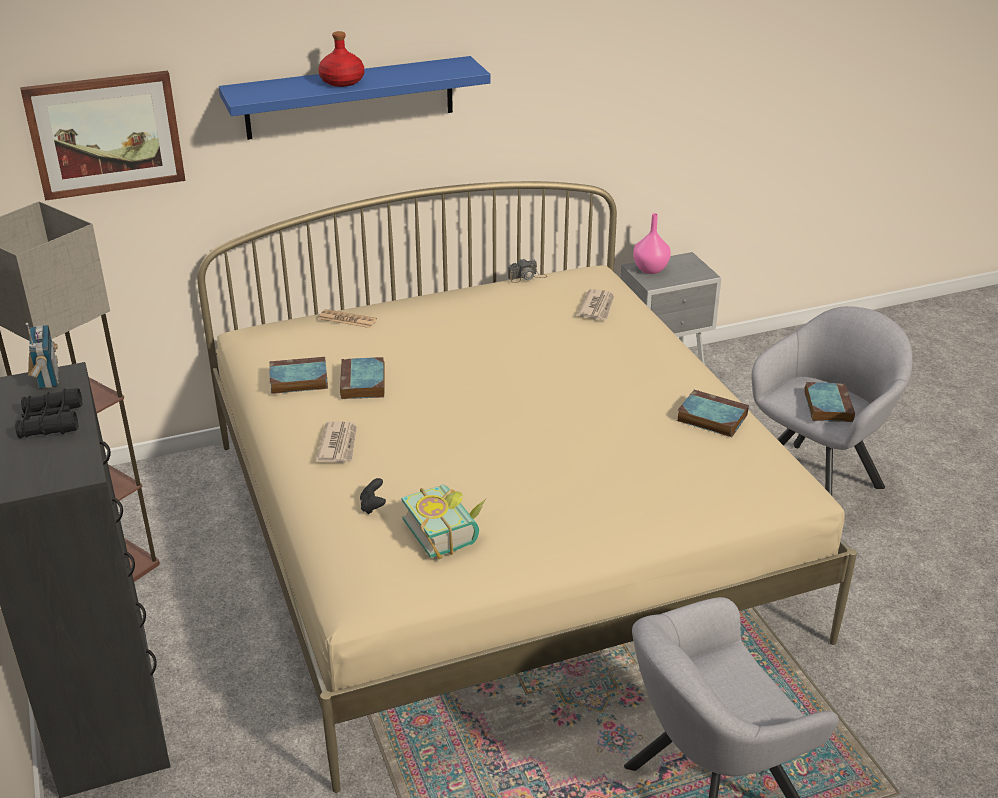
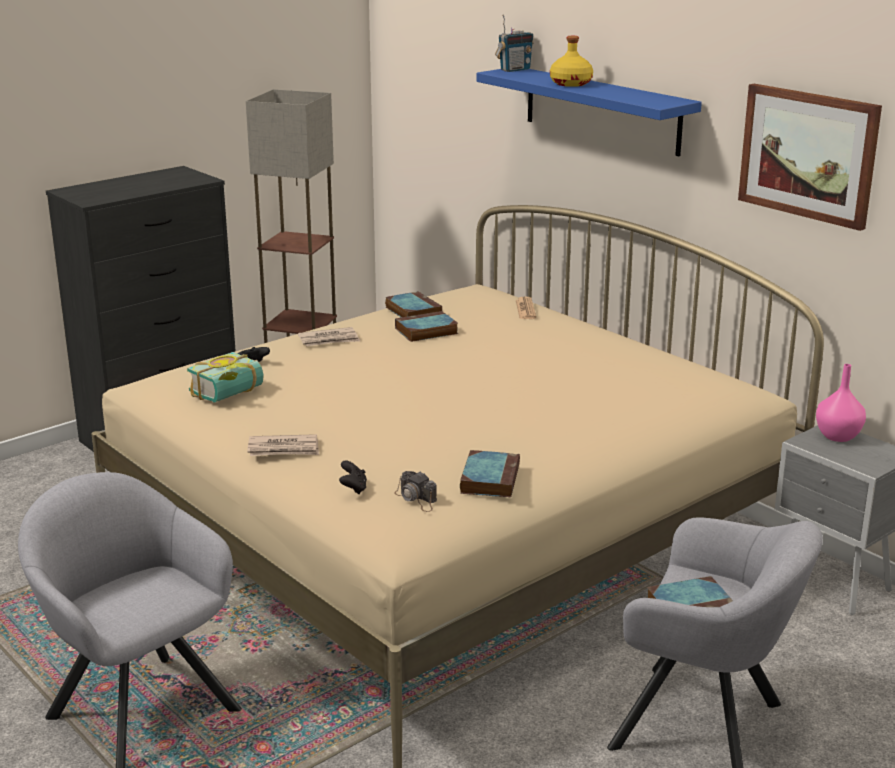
camera: 70 degrees right, 10 degrees down
black binoculars [15,388,82,439] -> none
picture [20,71,186,201] -> picture moved to [738,84,882,231]
radio [26,323,59,389] -> radio moved to [495,14,533,72]
red bottle [318,31,364,87] -> yellow bottle [550,36,593,87]
camera [508,259,547,283] -> camera moved to [394,471,437,512]
newspaper [577,289,615,320] -> newspaper moved to [247,434,319,456]
none -> black game controller [339,460,367,494]

